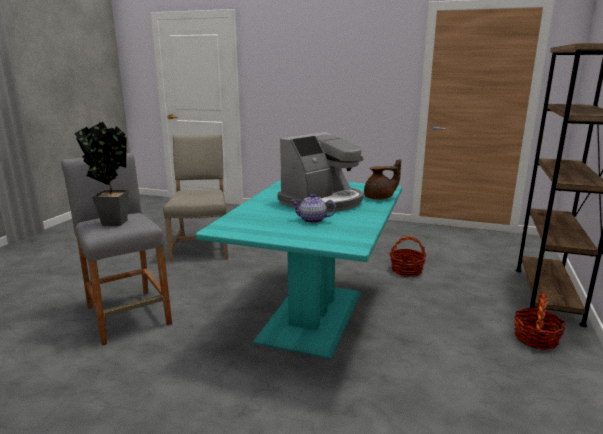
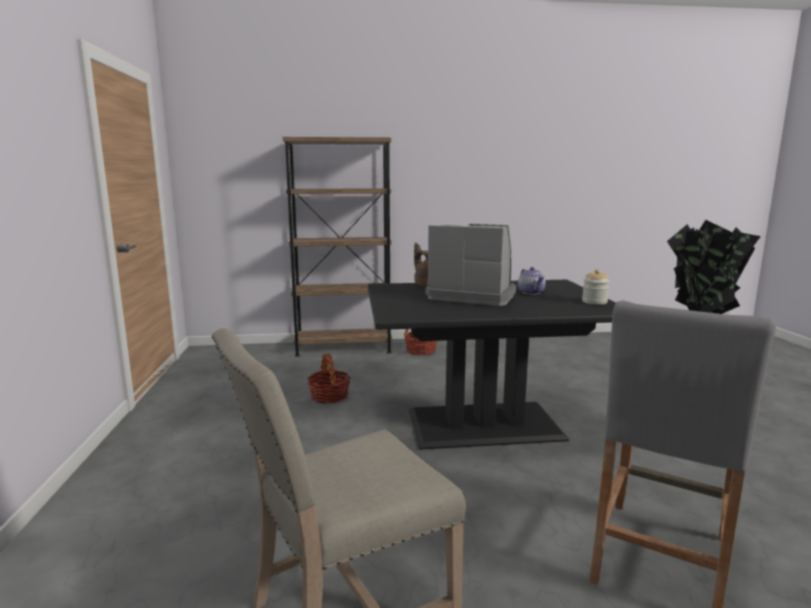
camera: 115 degrees left, 5 degrees down
turquoise dining table [196,179,402,359] -> black dining table [367,280,616,450]
none -> jar [582,269,610,305]

